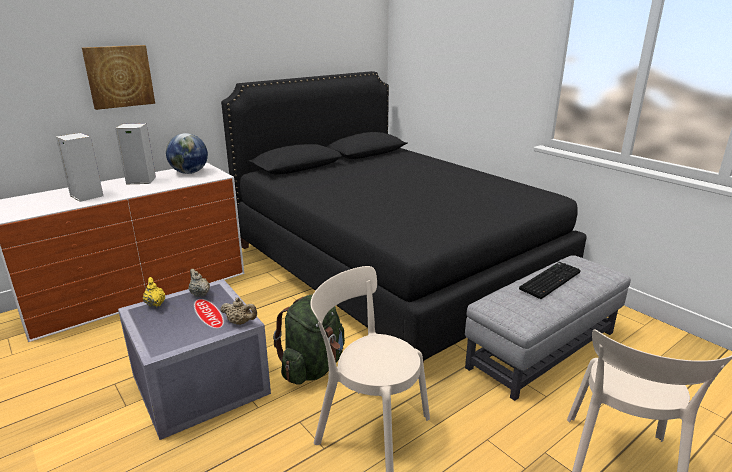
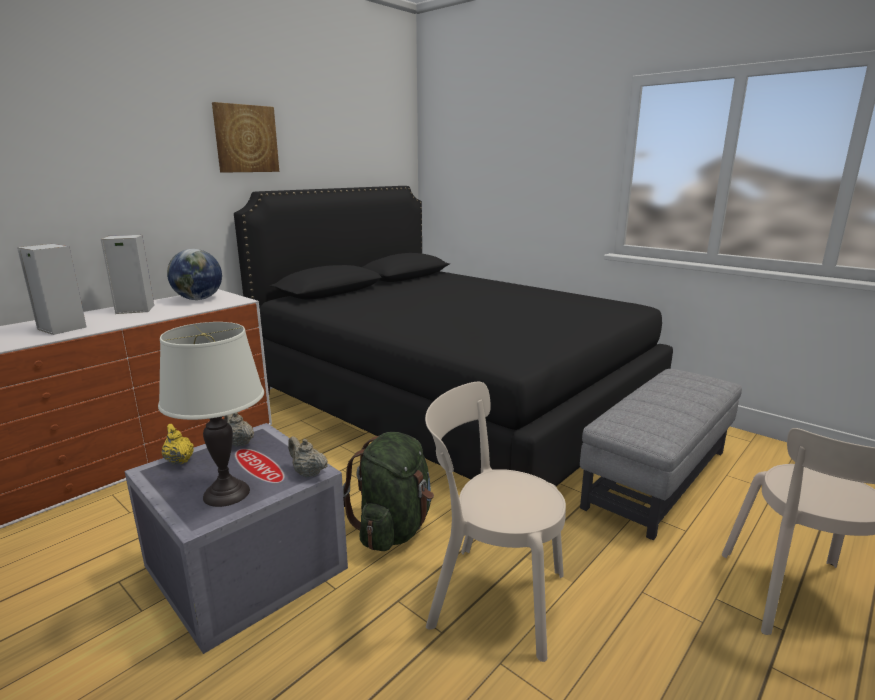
camera: 10 degrees left, 5 degrees down
picture [82,45,155,110] -> picture moved to [212,102,279,173]
beige teapot [220,298,257,325] -> beige teapot turned 150 degrees counterclockwise [288,436,328,478]
keyboard [519,262,581,299] -> none
none -> white table lamp [158,322,264,507]

